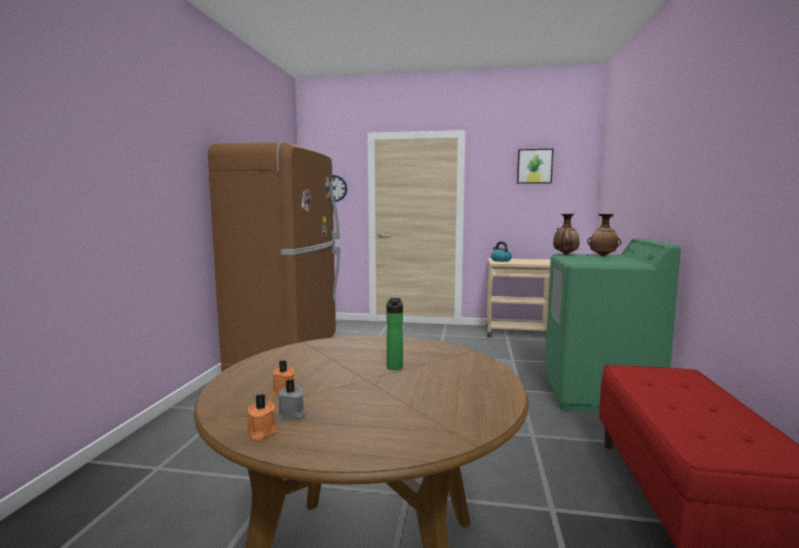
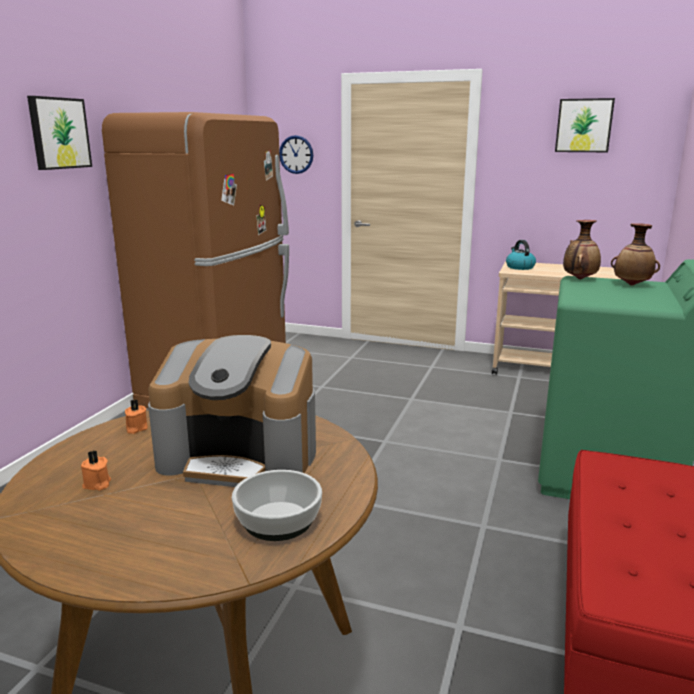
camera: 10 degrees right, 10 degrees up
orange candle [248,394,276,441] -> orange candle moved to [125,399,148,434]
grey candle [278,379,306,420] -> none
bottle [387,298,403,370] -> coffee machine [148,335,316,487]
none -> picture [27,96,92,170]
none -> bowl [232,470,322,541]

